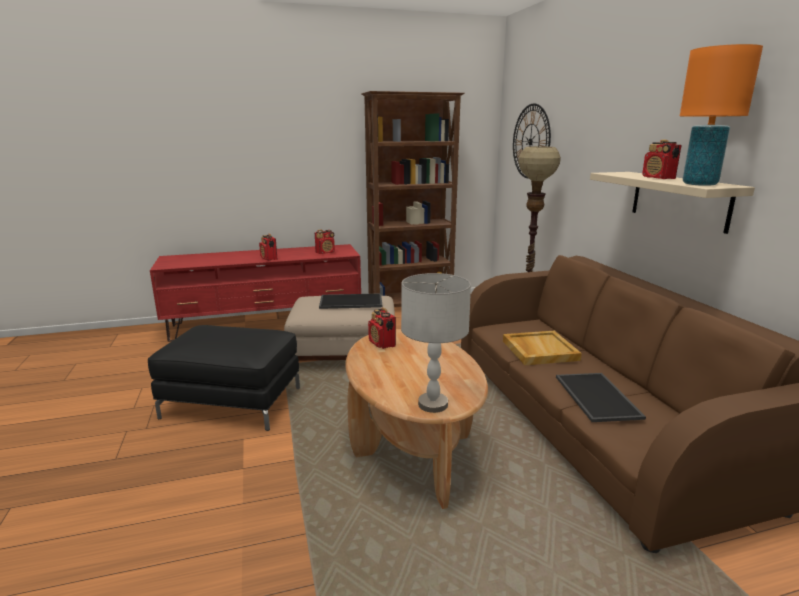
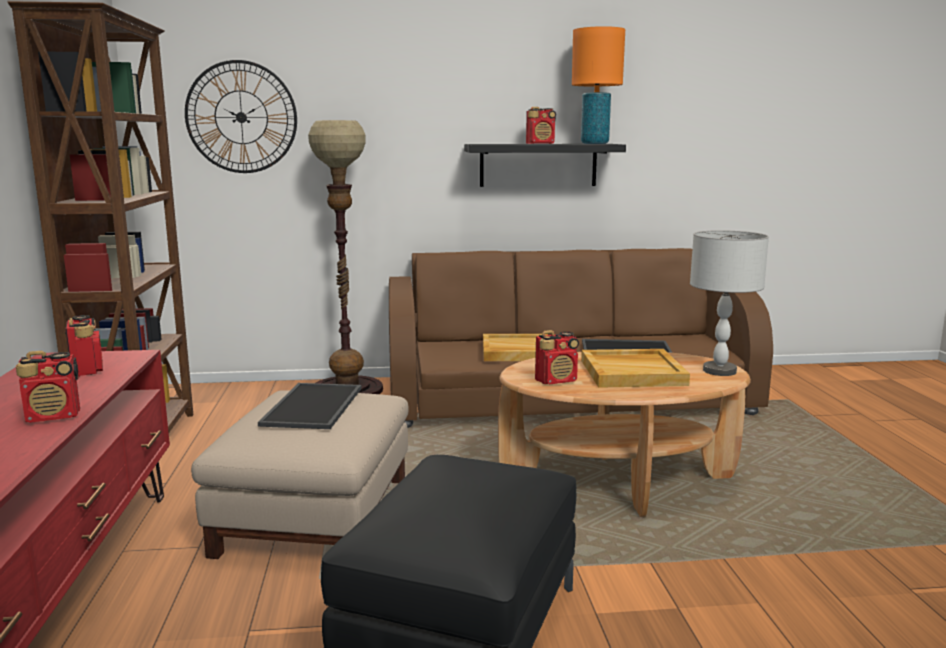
camera: 80 degrees left, 5 degrees down
beige shelf [590,172,755,234] -> black shelf [464,144,626,187]
none -> beige tray [581,349,690,388]

